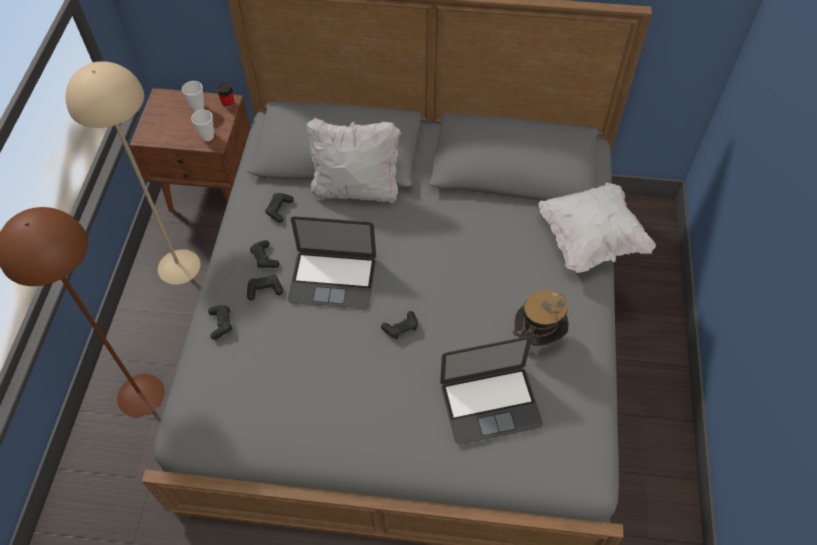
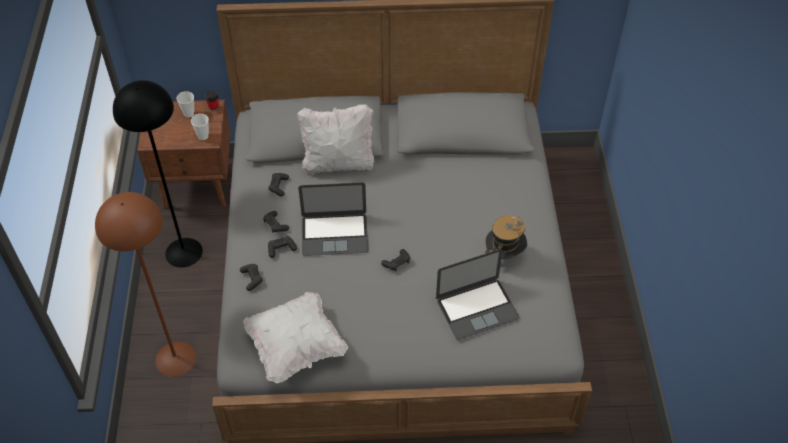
camera: 10 degrees left, 5 degrees down
beige floor lamp [65,61,201,285] -> black floor lamp [113,80,203,268]
white pillow [539,183,656,273] -> white pillow moved to [244,292,348,383]

